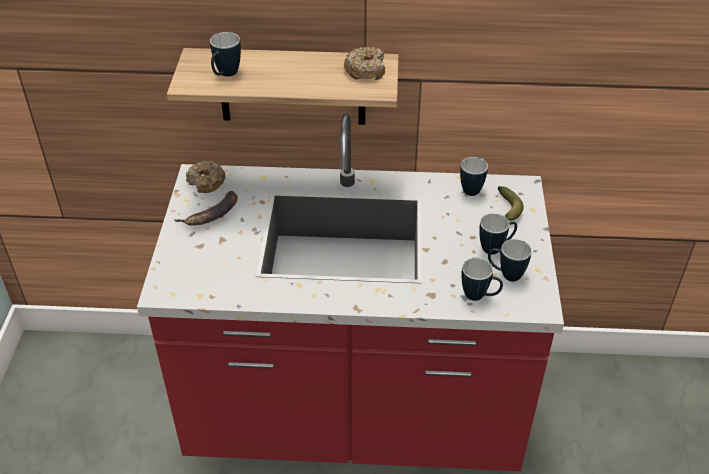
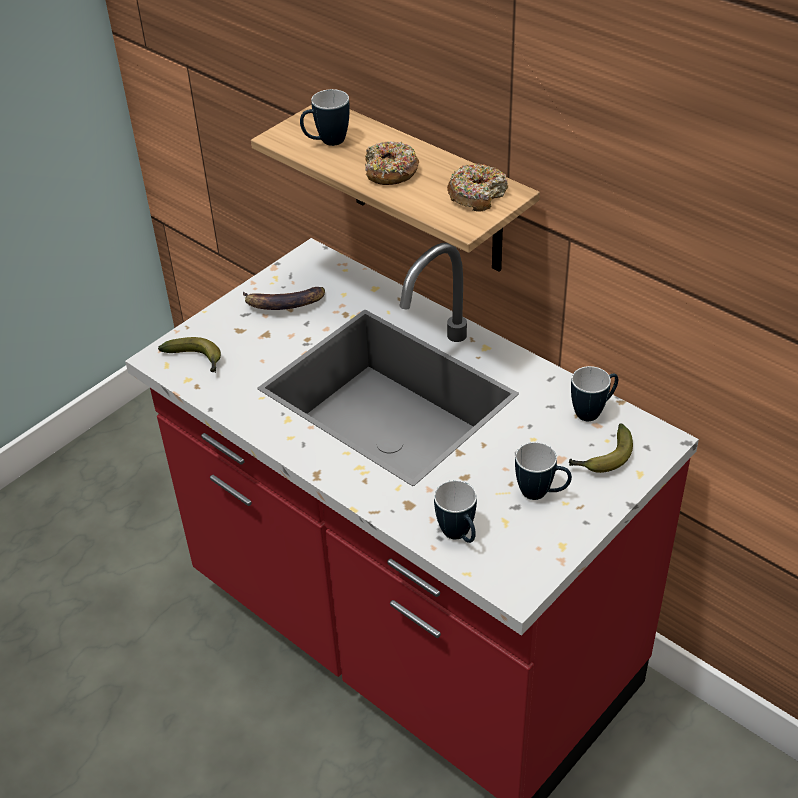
camera: 40 degrees right, 0 degrees up
donut [186,161,226,193] -> donut moved to [365,141,419,185]
mug [488,239,532,281] -> none
none -> banana [158,337,221,373]

